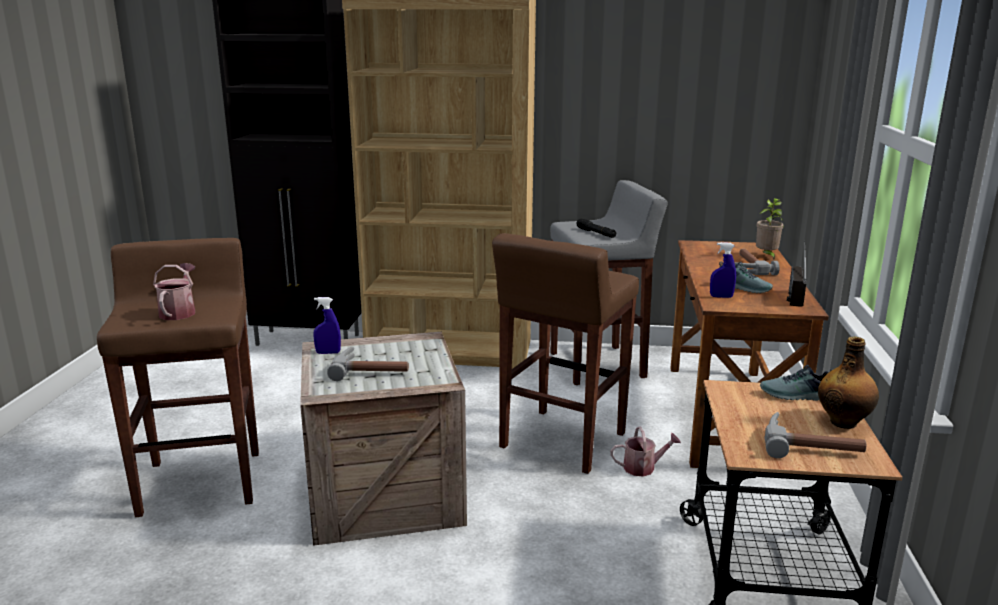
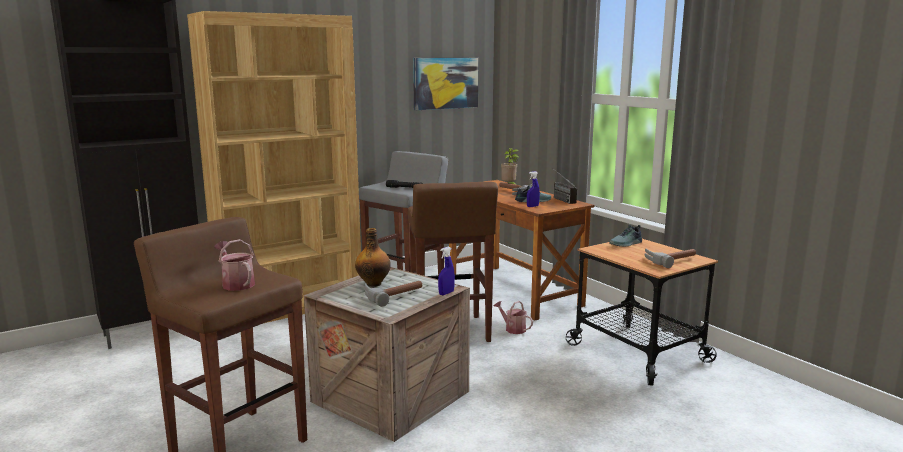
camera: 40 degrees left, 5 degrees down
blue spray bottle [313,297,341,354] -> blue spray bottle moved to [438,247,455,295]
watering can [611,426,681,477] -> watering can turned 90 degrees counterclockwise [494,301,533,334]
bottle [818,336,879,429] -> bottle moved to [355,228,391,287]
none -> picture [413,58,478,110]

